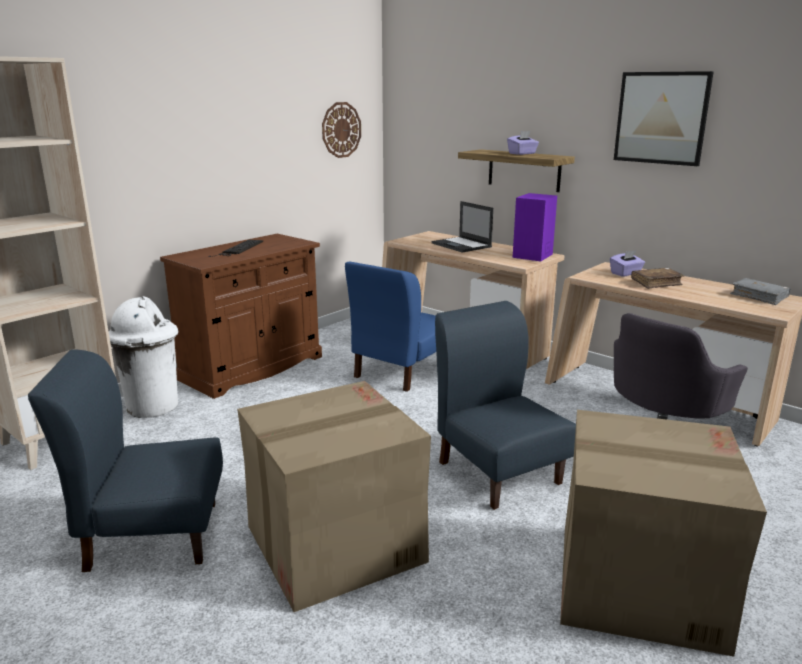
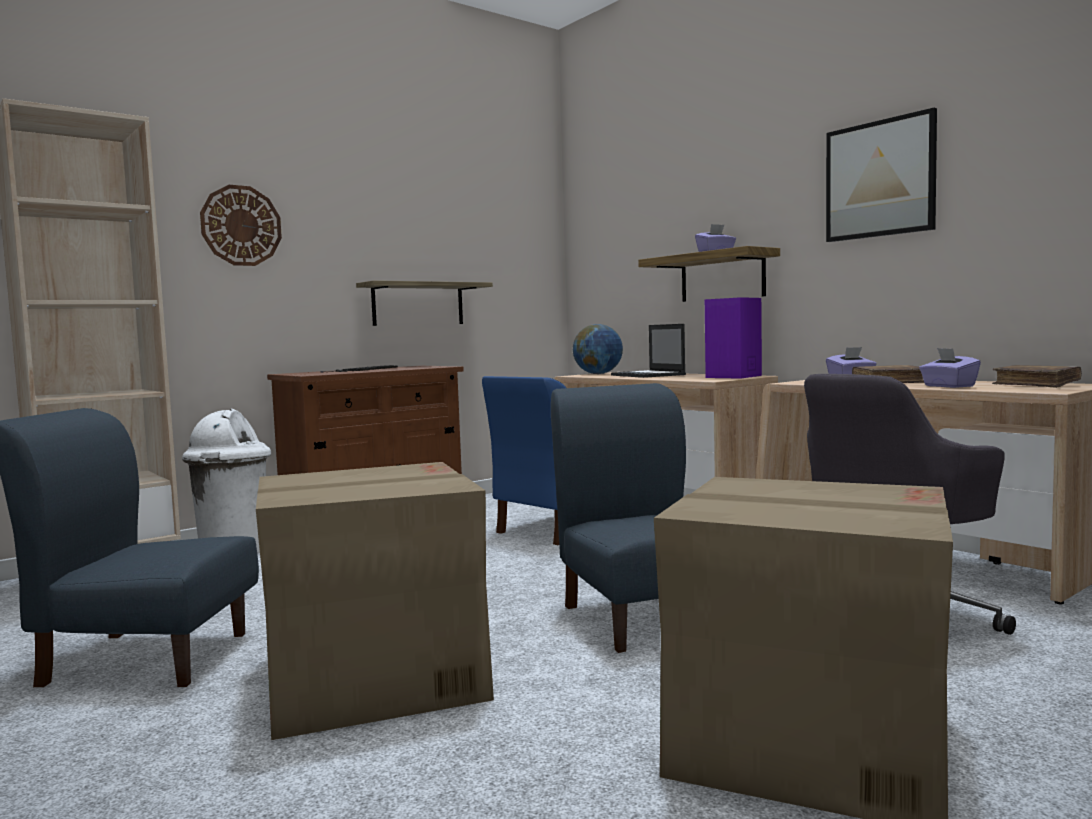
camera: 10 degrees right, 15 degrees down
wall clock [322,102,361,158] -> wall clock moved to [200,185,282,266]
grey book [730,278,791,305] -> brown book [992,365,1082,388]
none -> shelf [356,280,493,326]
none -> globe [573,324,623,374]
none -> purple tissue box [919,348,981,388]

